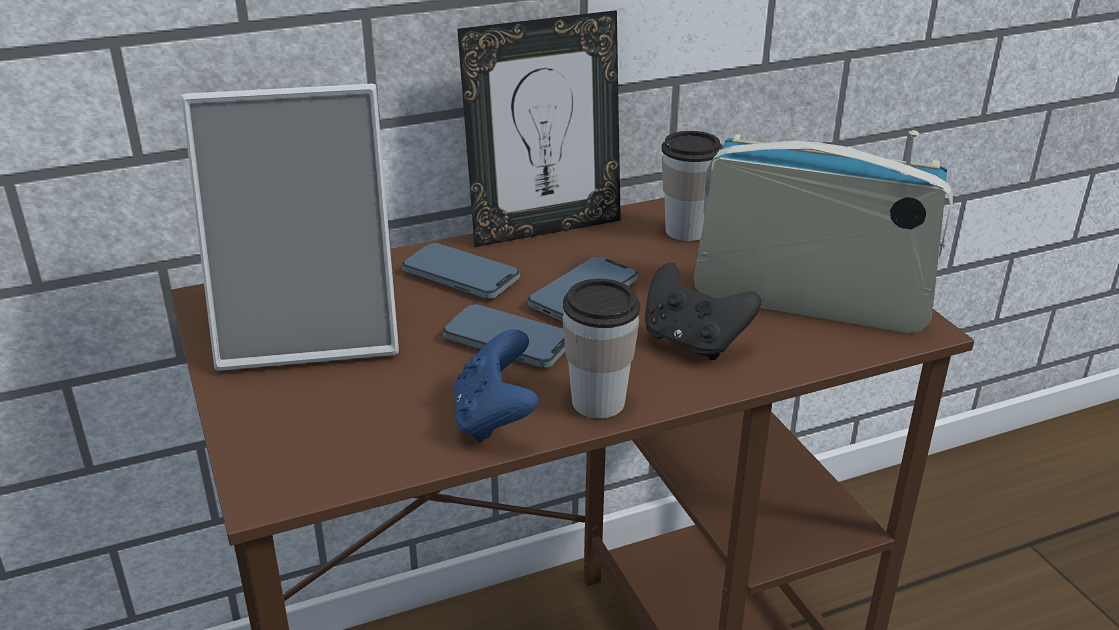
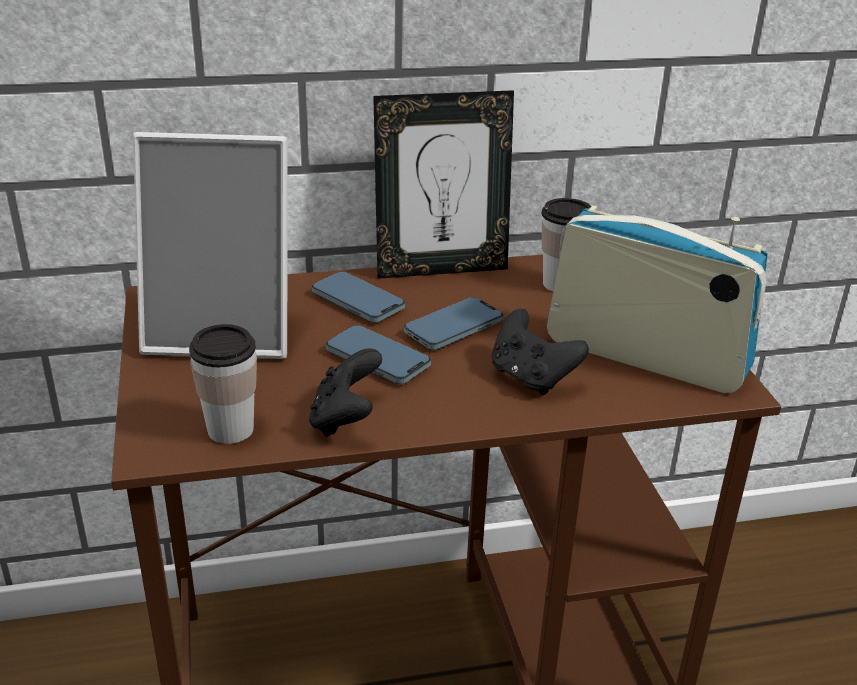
camera: 10 degrees right, 0 degrees up
blue game controller [454,329,539,443] -> black game controller [309,348,382,437]
cup [563,279,640,418] -> cup moved to [189,324,257,444]

